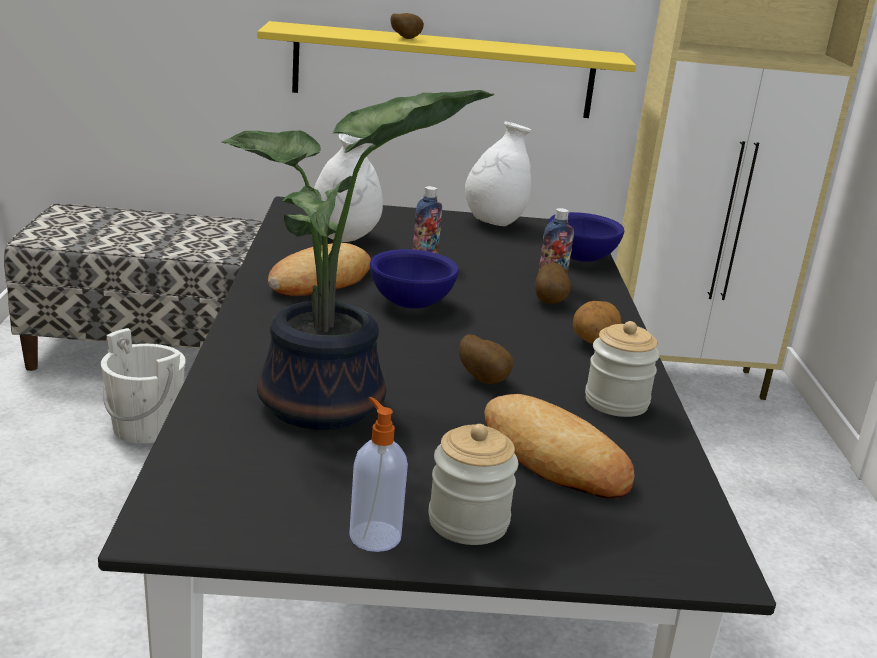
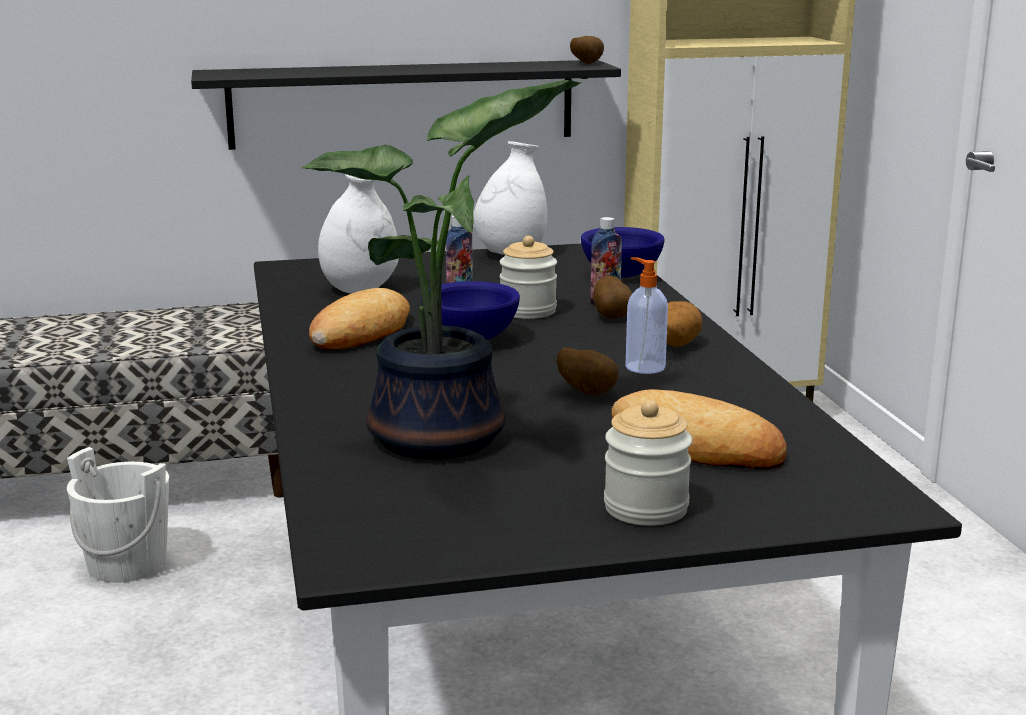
camera: 10 degrees left, 5 degrees down
yellow shelf [258,21,636,118] -> black shelf [191,60,621,150]
soap dispenser [349,397,408,552] -> soap dispenser moved to [626,257,668,374]
potato [391,13,424,39] -> potato moved to [570,36,604,64]
jar [585,321,660,417] -> jar moved to [499,236,557,319]

